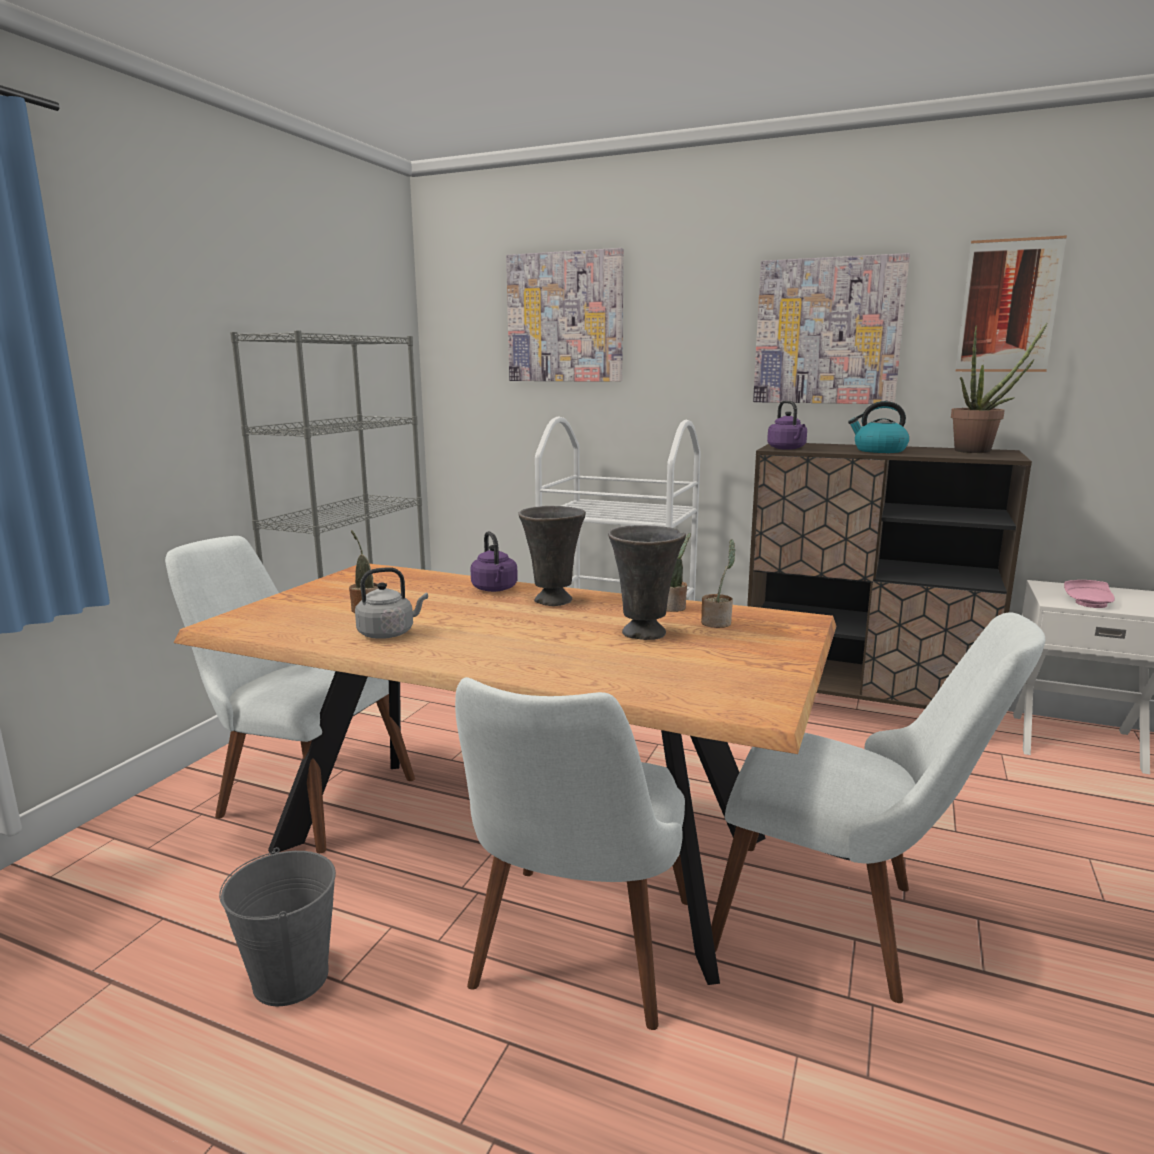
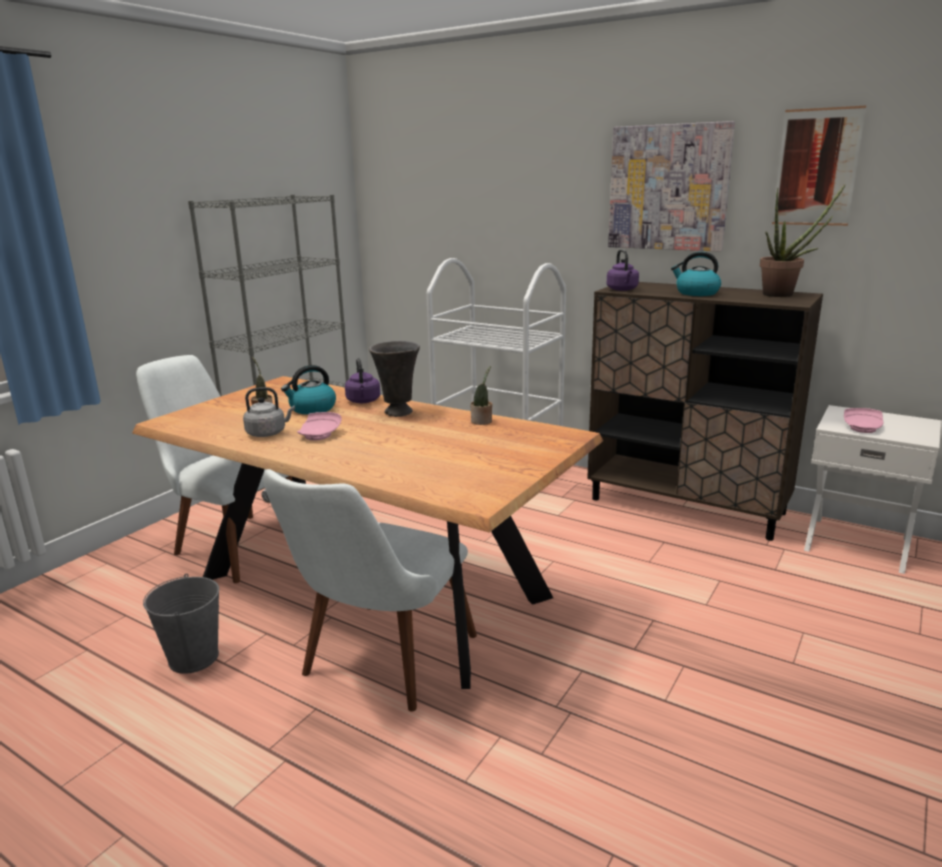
camera: 10 degrees right, 5 degrees up
picture [506,248,624,382] -> none
grey vase [608,525,686,640] -> none
potted plant [701,539,736,628] -> none
white chair [711,612,1045,1003] -> none
none -> kettle [281,365,336,415]
none -> pink plate [297,412,342,440]

